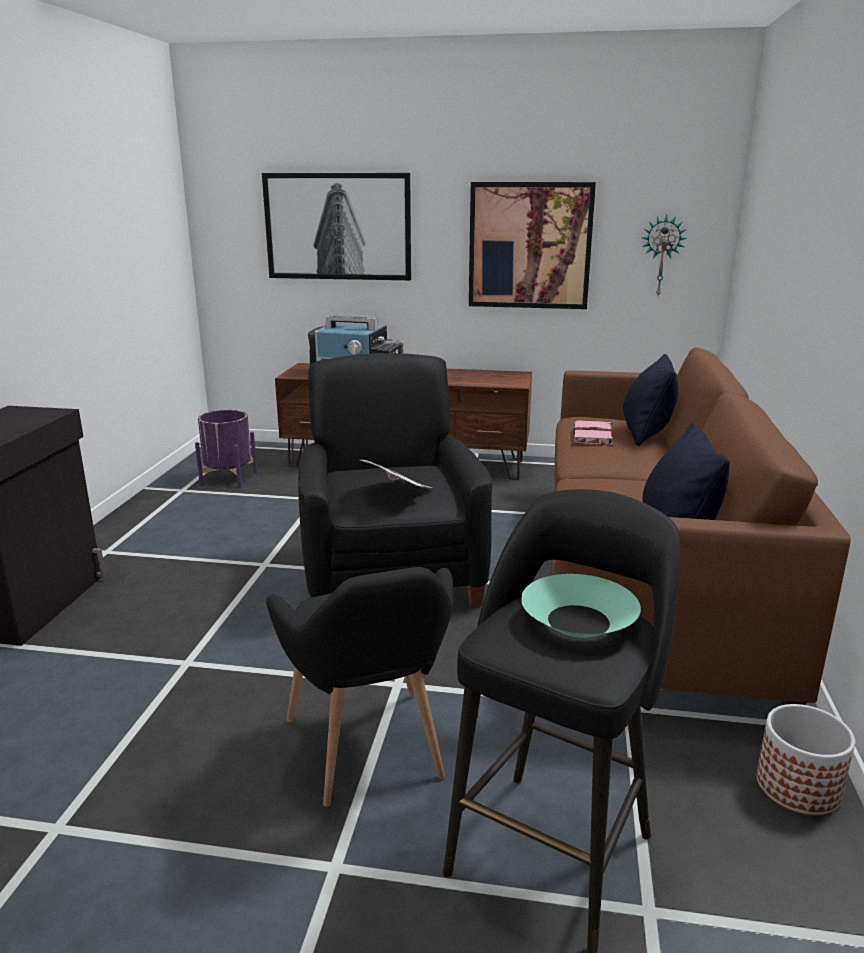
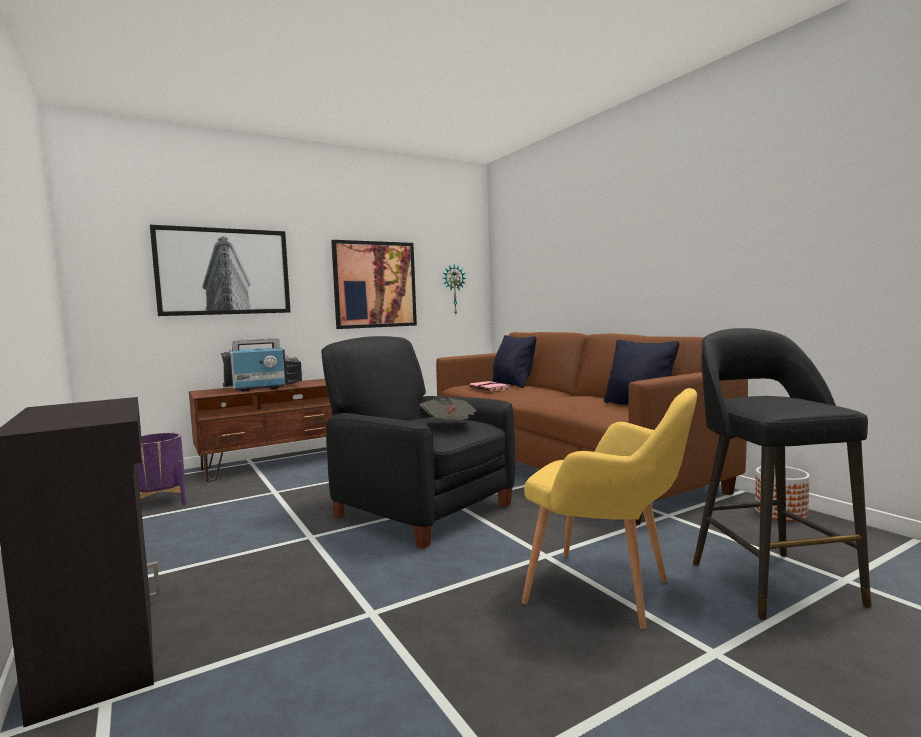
camera: 40 degrees left, 15 degrees down
black armchair [266,567,453,807] -> yellow armchair [522,388,697,630]
turquoise bowl [521,574,641,638] -> none

